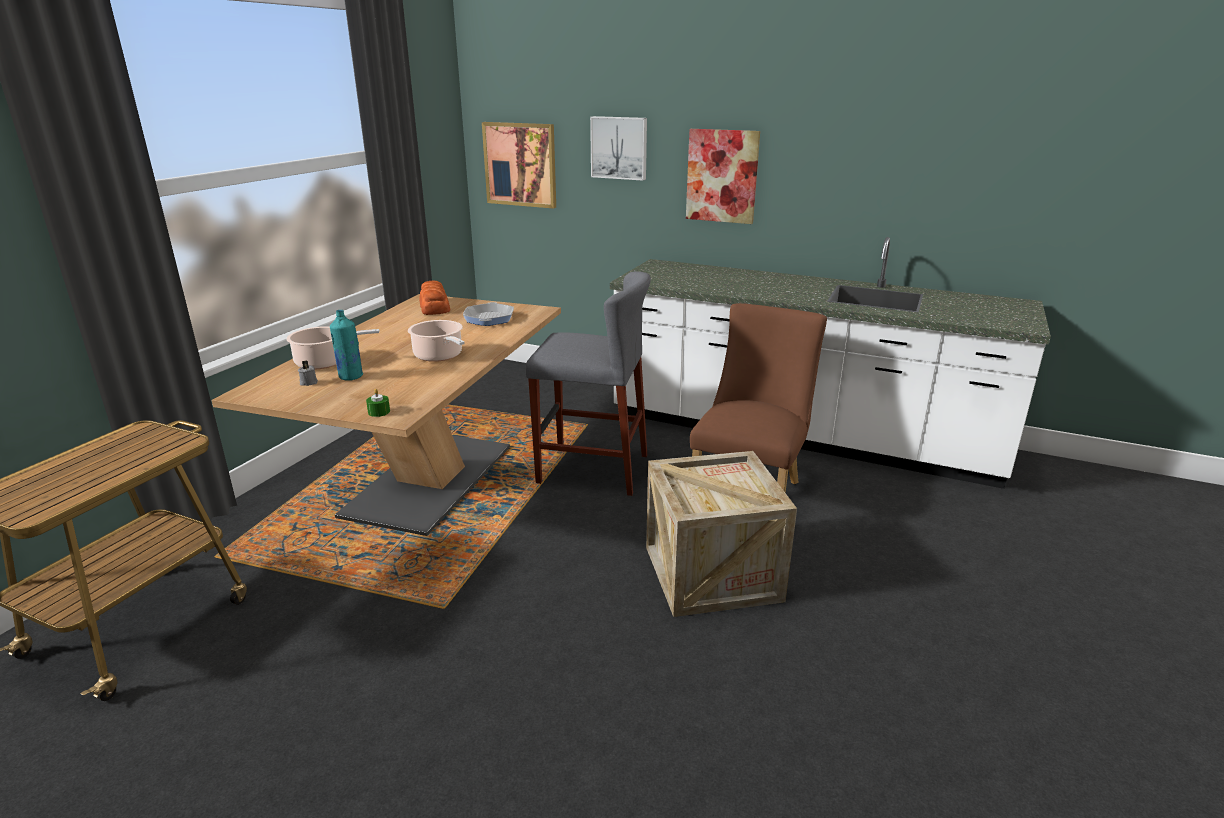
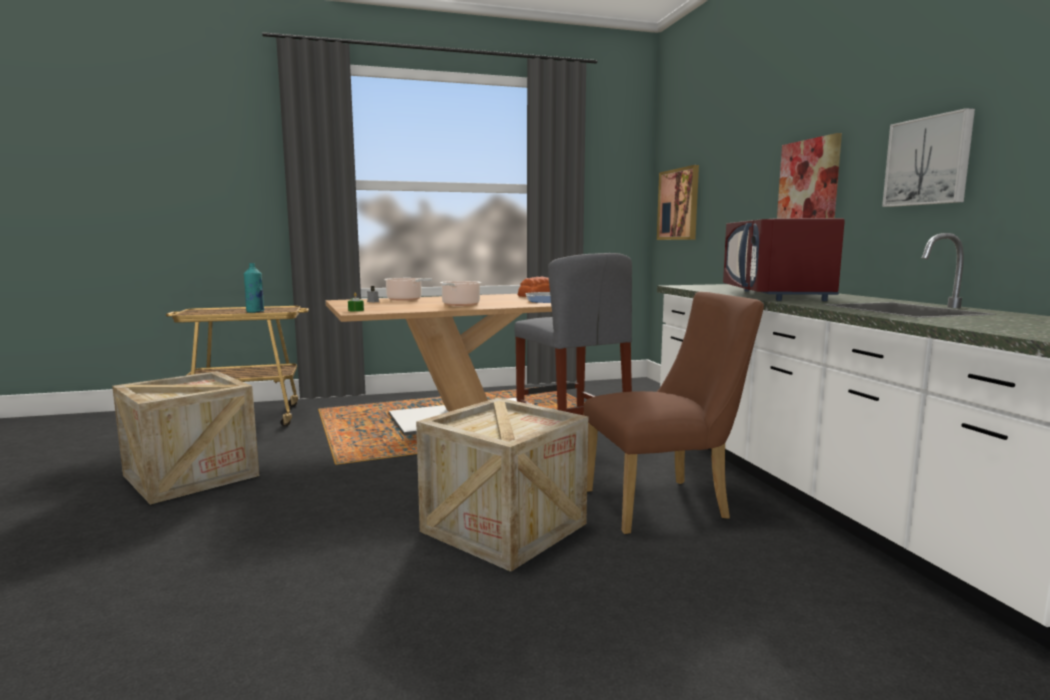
camera: 50 degrees right, 15 degrees down
turquoise bottle [330,310,363,381] -> turquoise bottle moved to [244,263,264,313]
picture [590,116,647,181] -> picture moved to [882,108,975,207]
none -> crate [112,371,259,505]
none -> red microwave [723,218,845,301]

